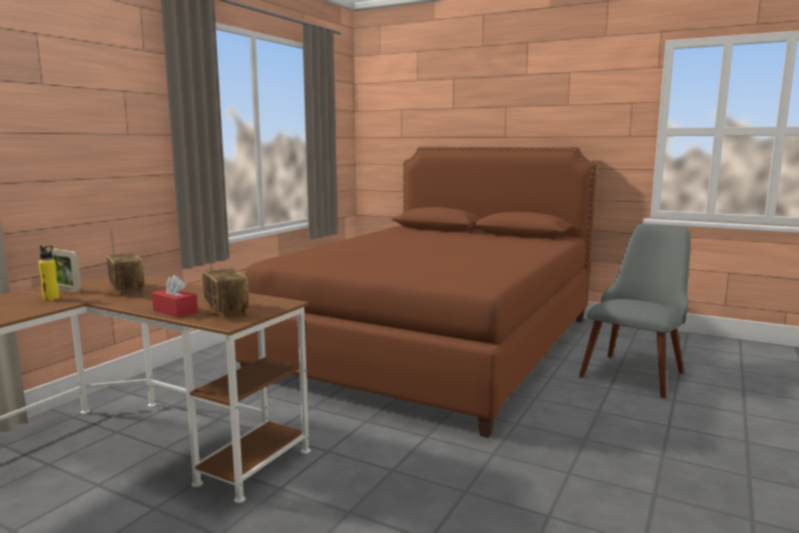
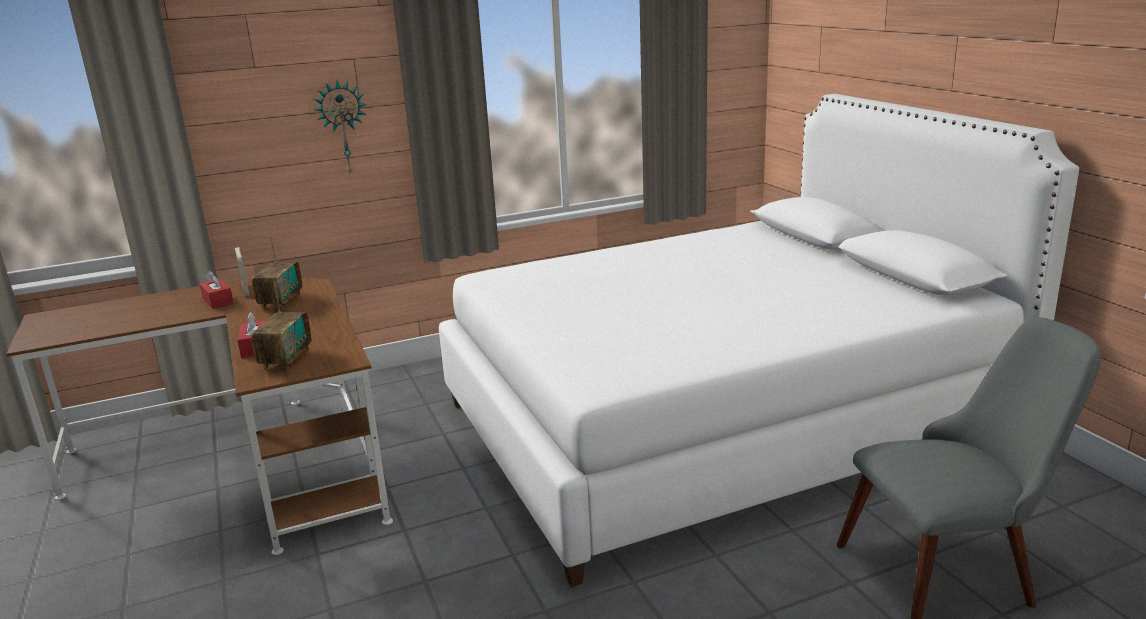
camera: 40 degrees right, 10 degrees up
yellow bottle [38,245,60,301] -> red tissue box [199,270,234,309]
brown bed [234,147,597,438] -> white bed [439,94,1079,587]
none -> wall clock [314,80,367,176]

